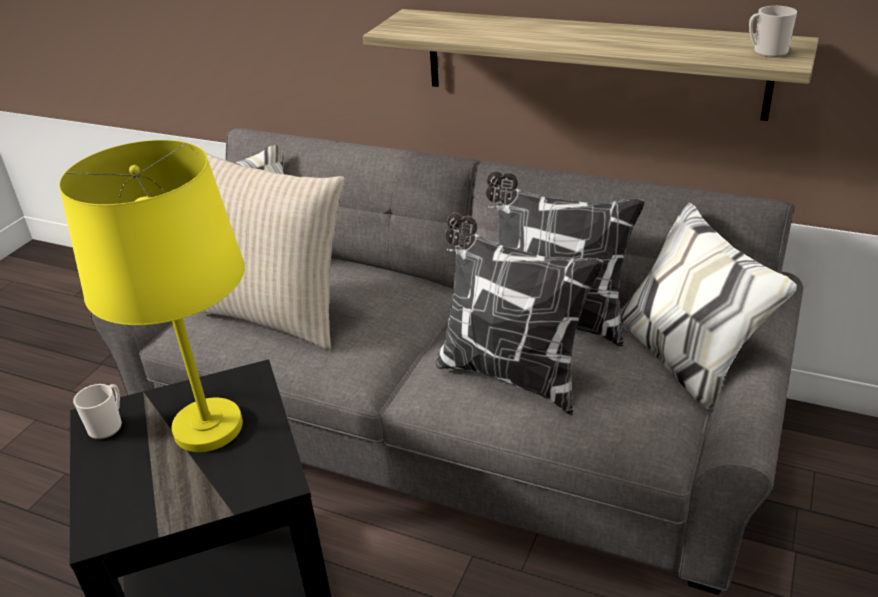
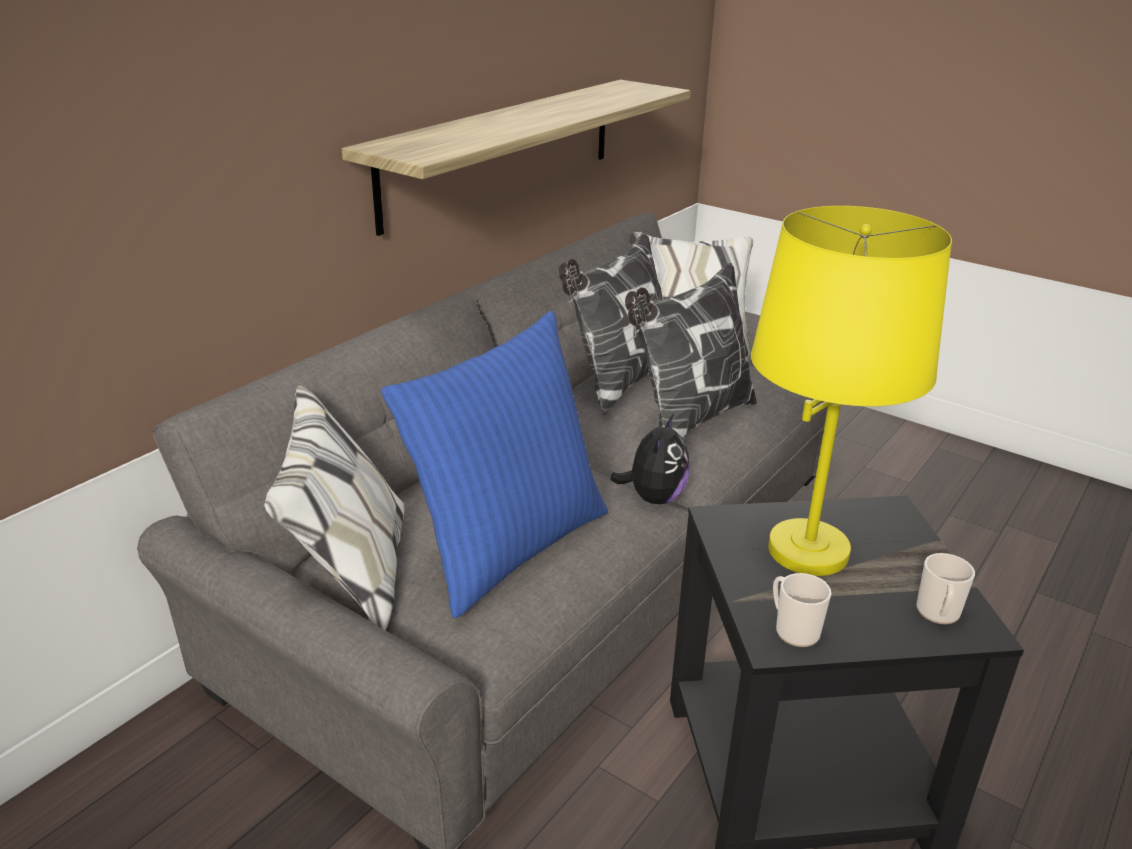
camera: 80 degrees left, 5 degrees down
beige pillow [201,152,345,350] -> blue pillow [381,311,608,618]
mug [749,6,797,58] -> mug moved to [916,553,975,624]
none -> plush toy [610,413,690,504]

